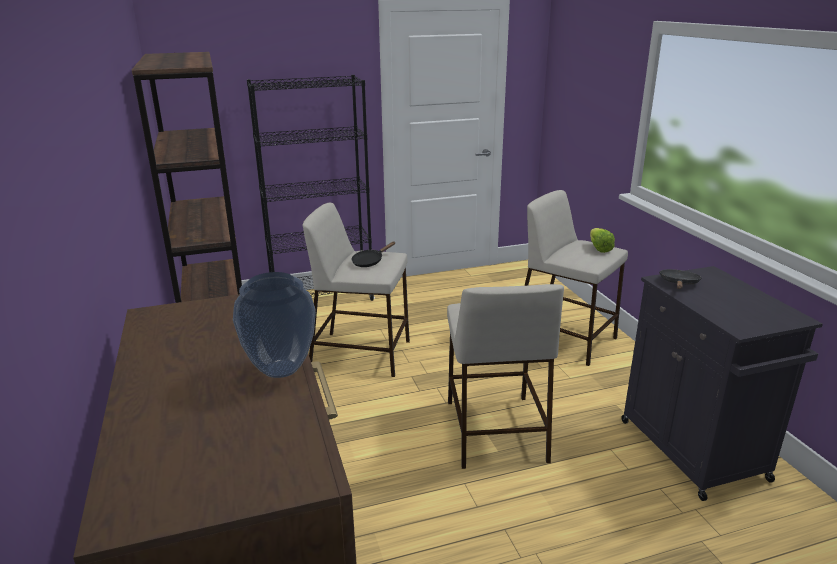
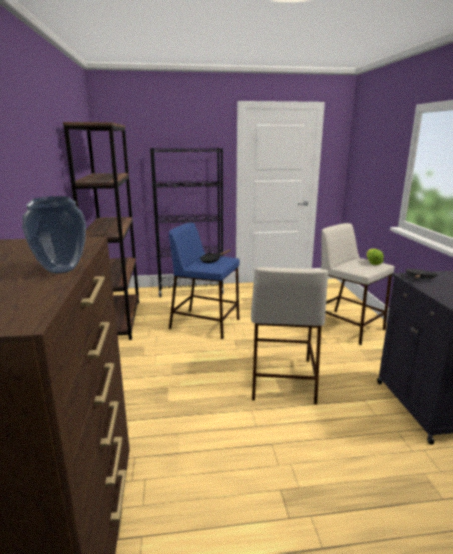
camera: 10 degrees right, 5 degrees down
beige stool [303,203,410,377] -> blue stool [169,223,240,339]

